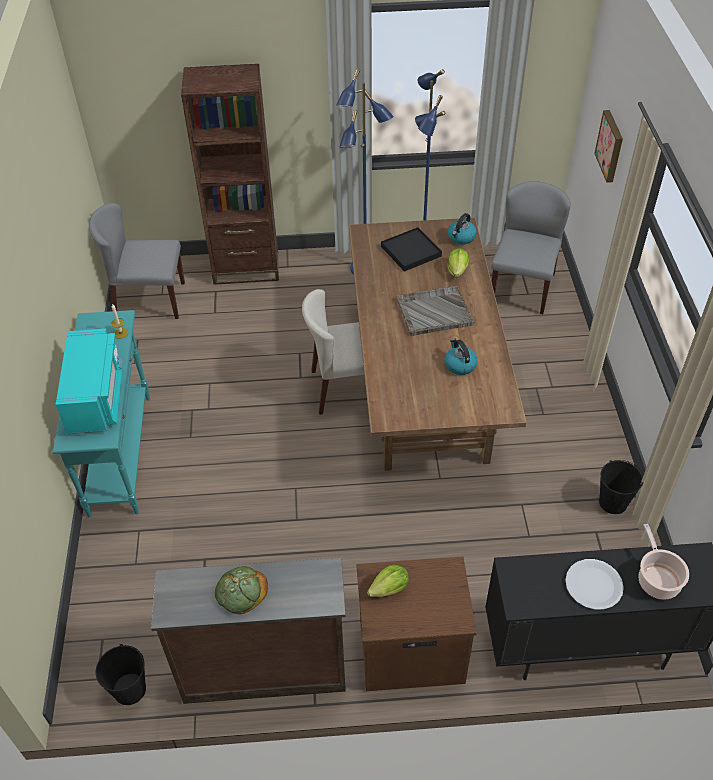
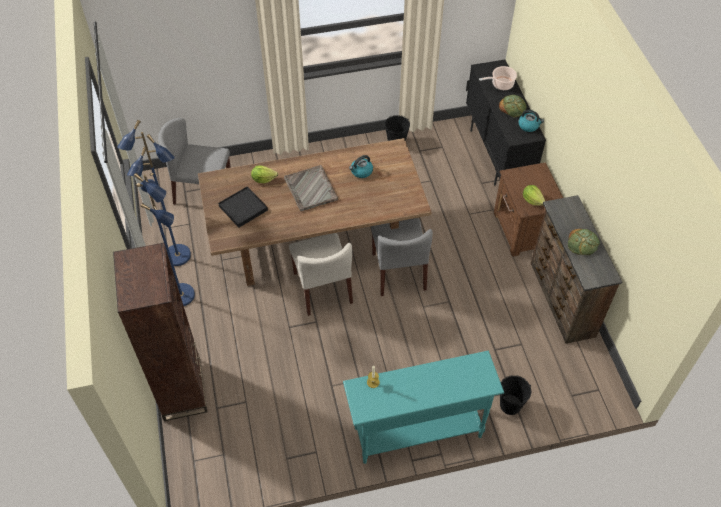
camera: 100 degrees left, 5 degrees up
turquoise microwave [55,329,123,434] -> none
grey chair [89,203,185,319] -> grey chair moved to [371,218,433,296]
black bucket [96,644,146,705] -> black bucket moved to [500,375,531,415]
kettle [448,213,477,245] -> kettle moved to [518,110,544,132]
white plate [565,559,624,610] -> bread [499,95,527,117]
picture [594,110,623,183] -> none

